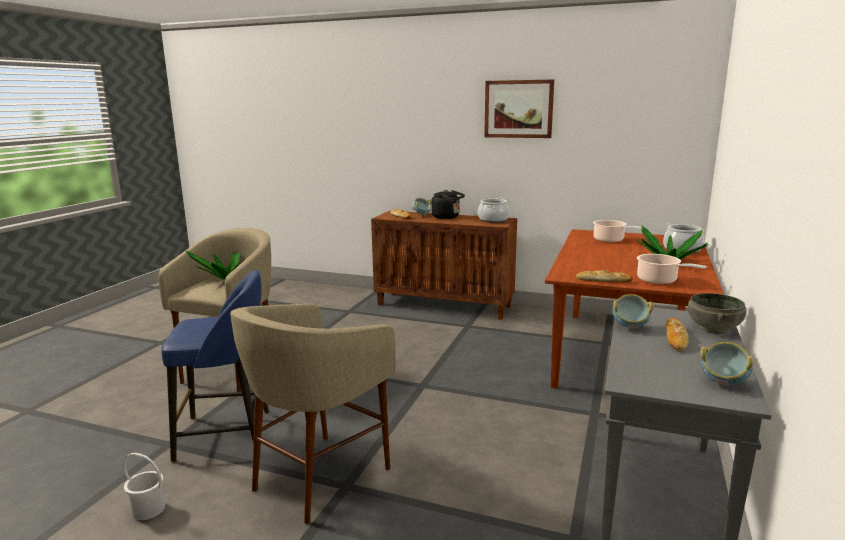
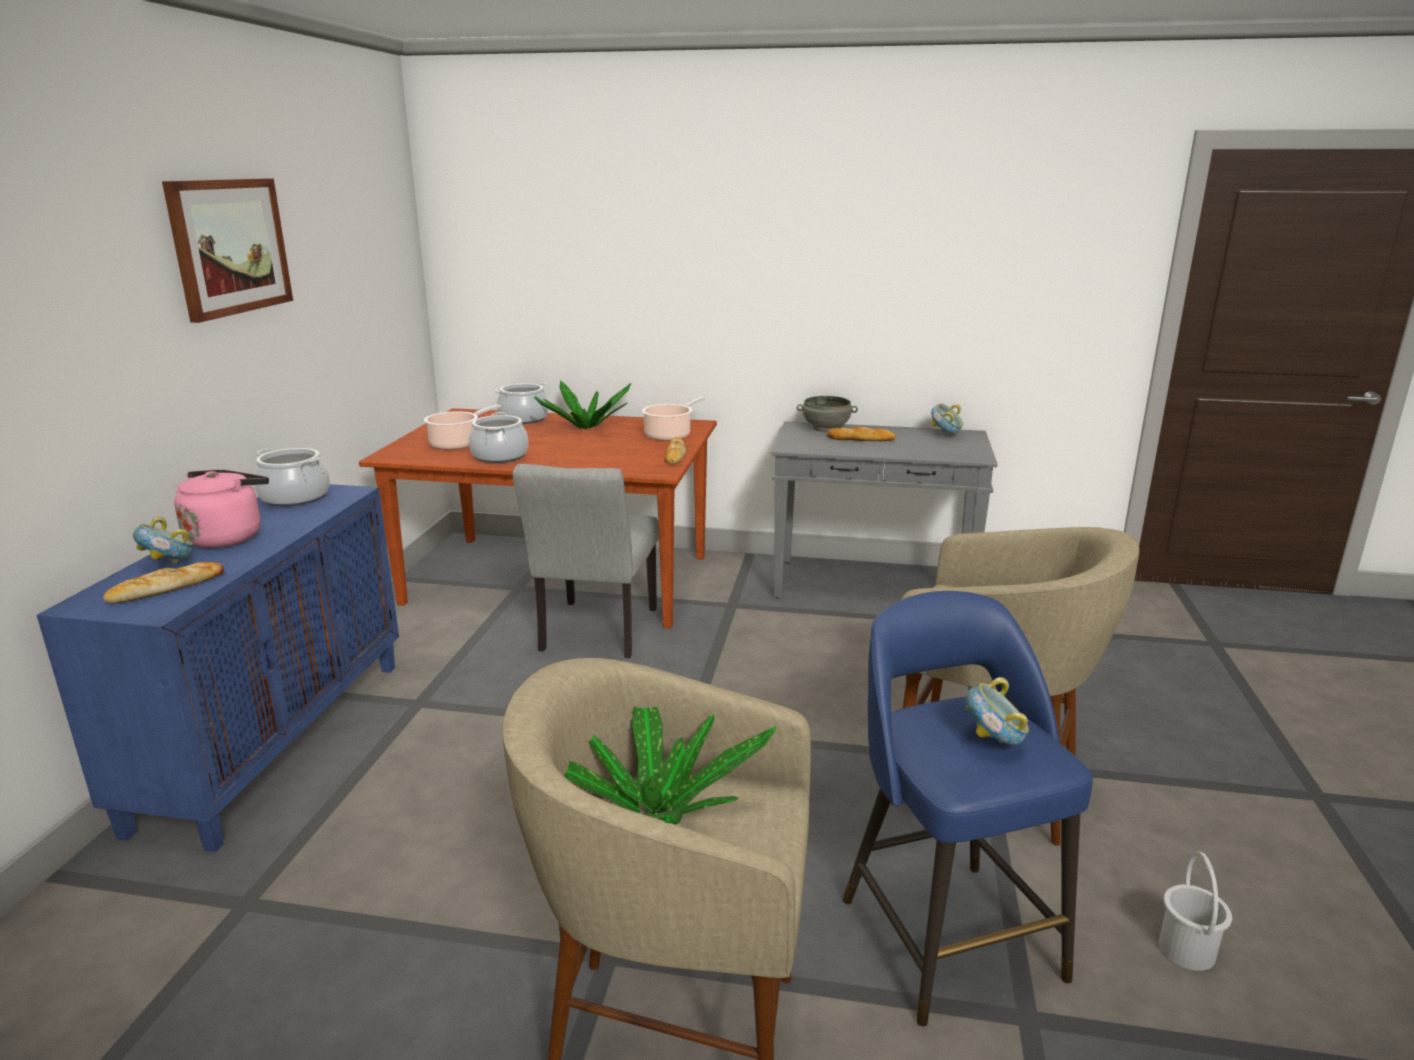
camera: 100 degrees left, 5 degrees up
brown cabinet [371,211,517,320] -> blue cabinet [37,484,399,853]
black kettle [431,190,465,219] -> pink kettle [174,469,269,548]
bowl [612,294,654,329] -> bowl moved to [966,677,1029,745]
none -> cooking pot [469,412,528,463]
none -> grey chair [513,464,659,658]

